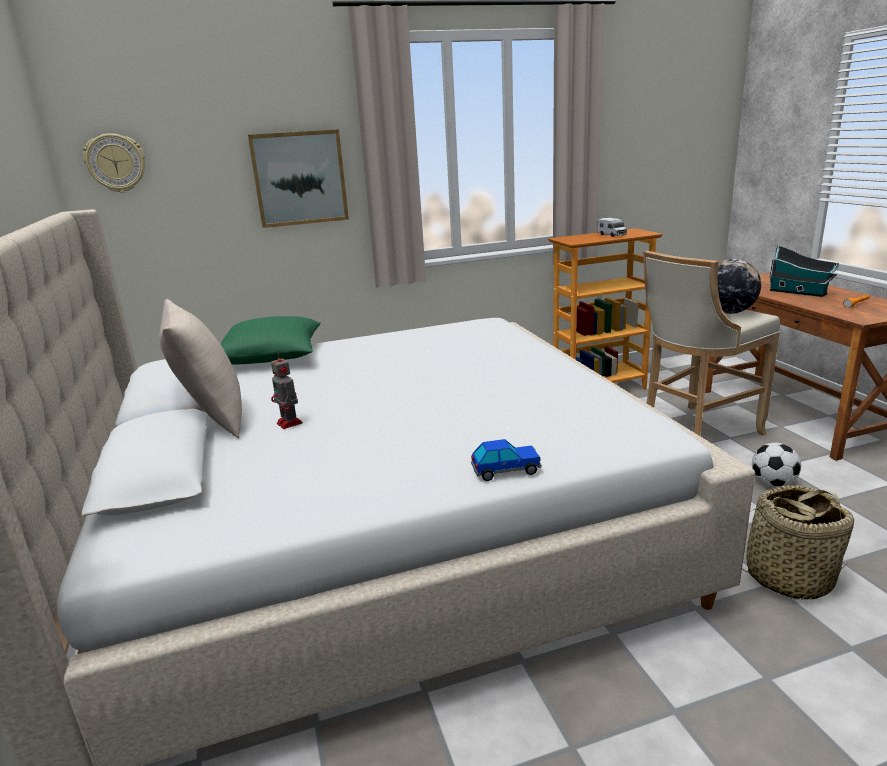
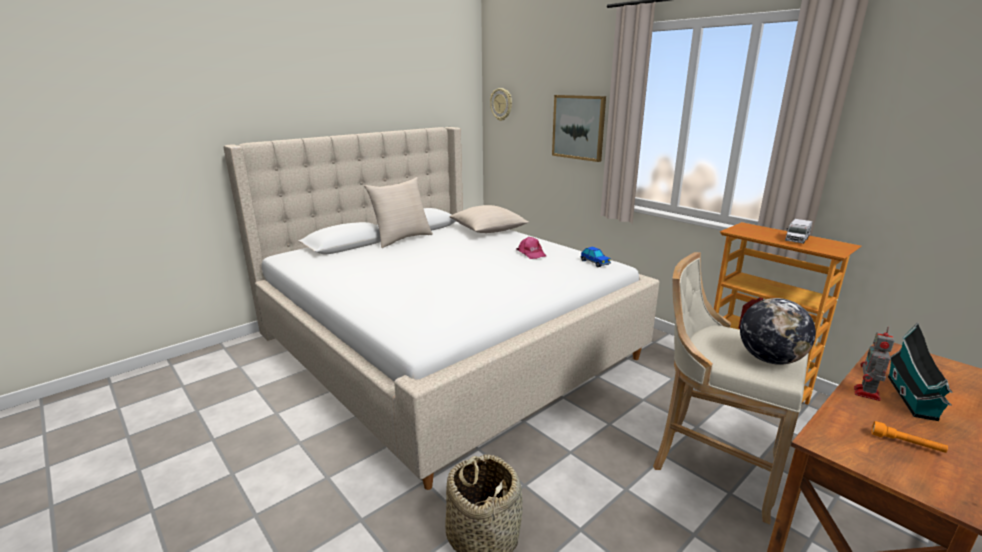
camera: 65 degrees right, 0 degrees up
green pillow [221,316,321,365] -> beige pillow [449,205,529,233]
toy robot [271,352,303,429] -> toy robot moved to [854,327,895,401]
toy car [471,439,542,481] -> toy car moved to [581,246,611,267]
football [752,443,801,487] -> none
none -> pink cap [517,237,547,259]

